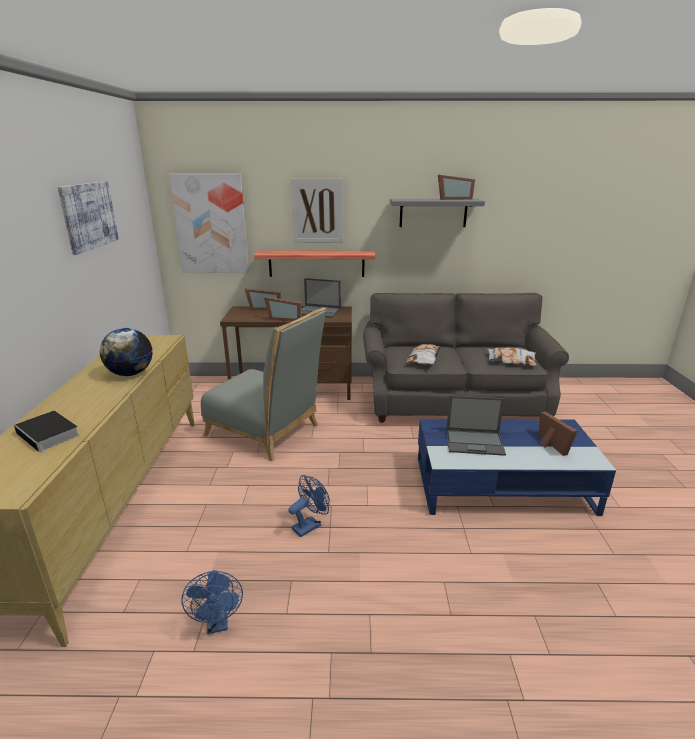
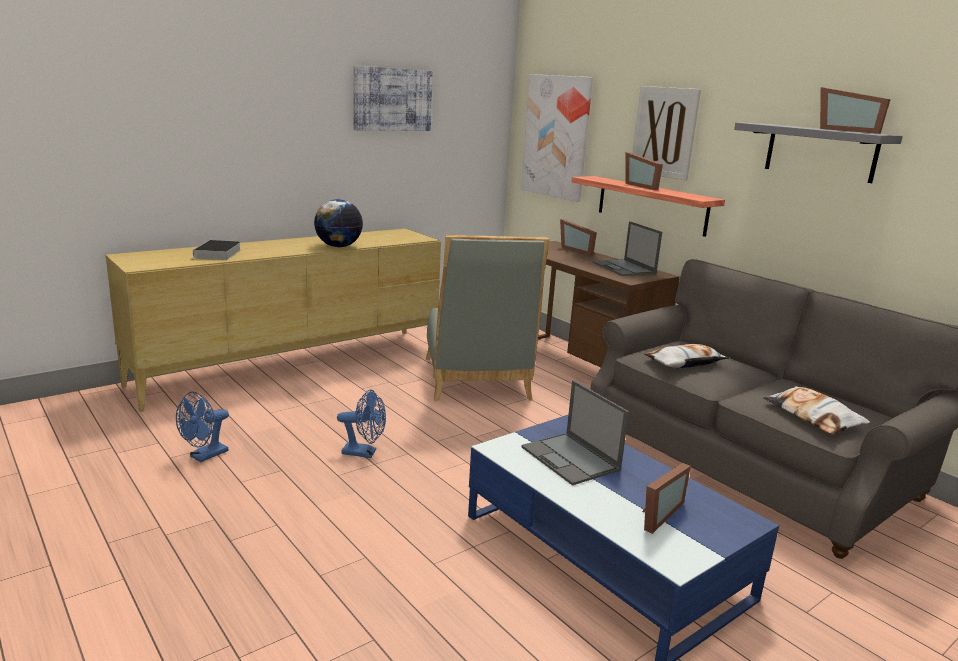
camera: 50 degrees right, 5 degrees down
picture frame [264,296,301,321] -> picture frame moved to [625,152,663,190]

